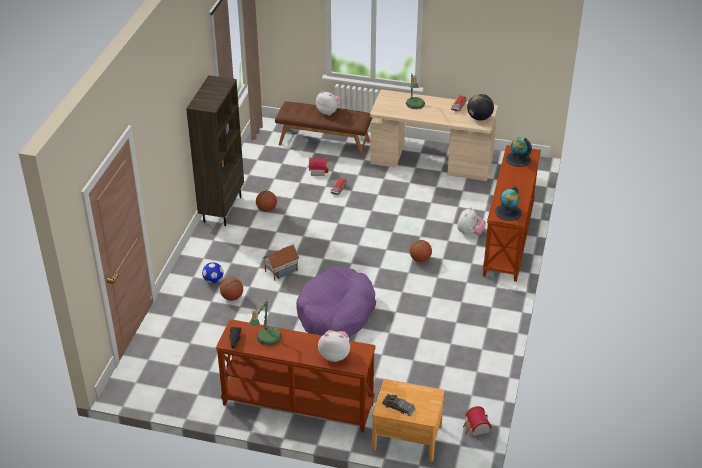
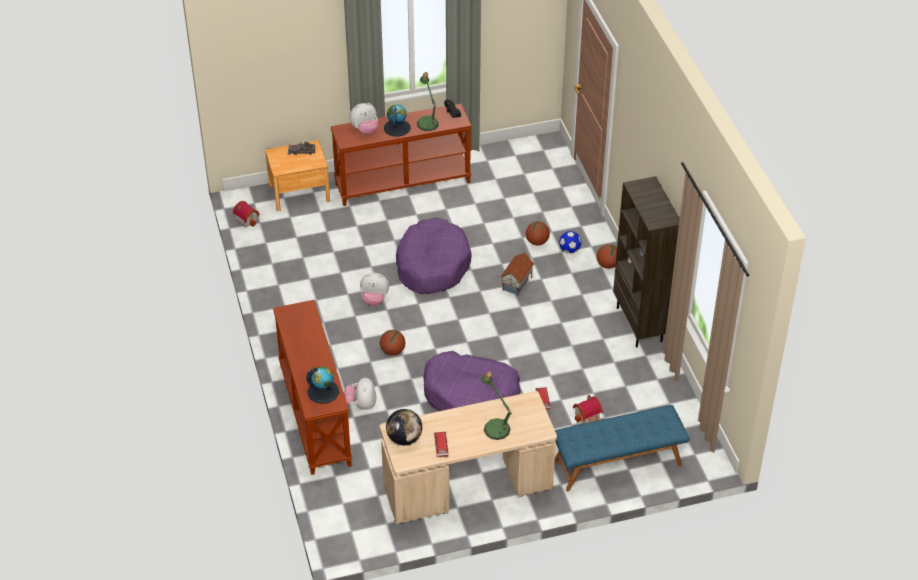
camera: 150 degrees right, 5 degrees up
basketball [256,191,277,212] -> basketball moved to [597,244,617,269]
brown bench [275,101,372,158] -> blue bench [554,405,689,491]
plush toy [316,91,341,116] -> plush toy moved to [360,273,389,306]
globe [495,186,522,221] -> globe moved to [384,104,410,137]
none -> purple dog bed [423,351,521,411]

